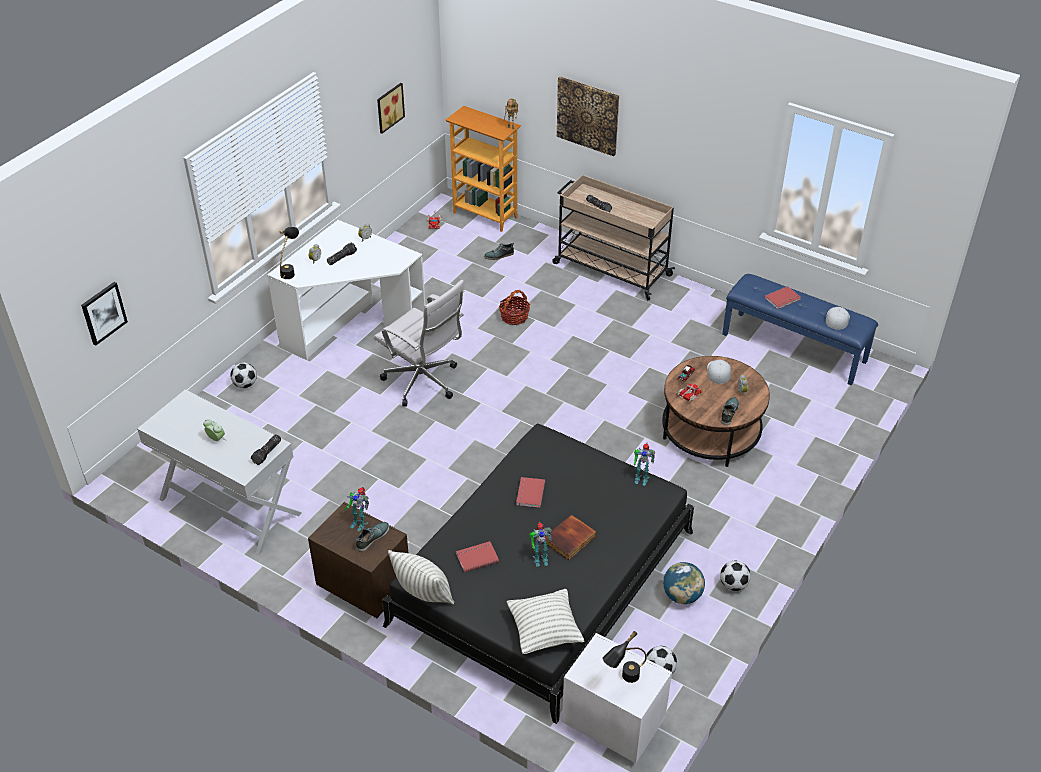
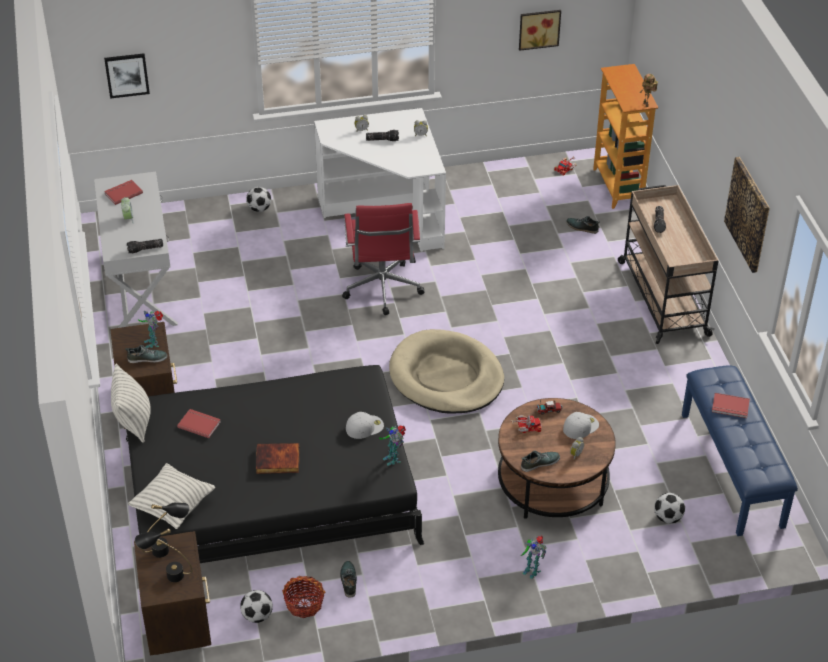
camera: 45 degrees right, 0 degrees up
black table lamp [279,227,299,279] -> black table lamp moved to [142,503,189,558]
white office chair [374,280,465,407] -> red office chair [342,203,424,315]
basket [499,290,530,325] -> basket moved to [282,576,325,618]
red book [516,477,545,507] -> red book moved to [104,180,143,205]
toy robot [529,522,552,567] -> toy robot moved to [521,536,547,579]
picture [557,76,619,156] -> picture moved to [724,157,770,273]
white nightstand [562,633,672,763] -> brown nightstand [134,531,211,656]
globe [663,562,705,604] -> shoe [340,561,357,598]
football [720,560,751,591] -> football moved to [654,493,685,524]
white cap [826,307,850,330] -> white cap moved to [346,412,384,439]
none -> beige dog bed [389,329,504,414]

